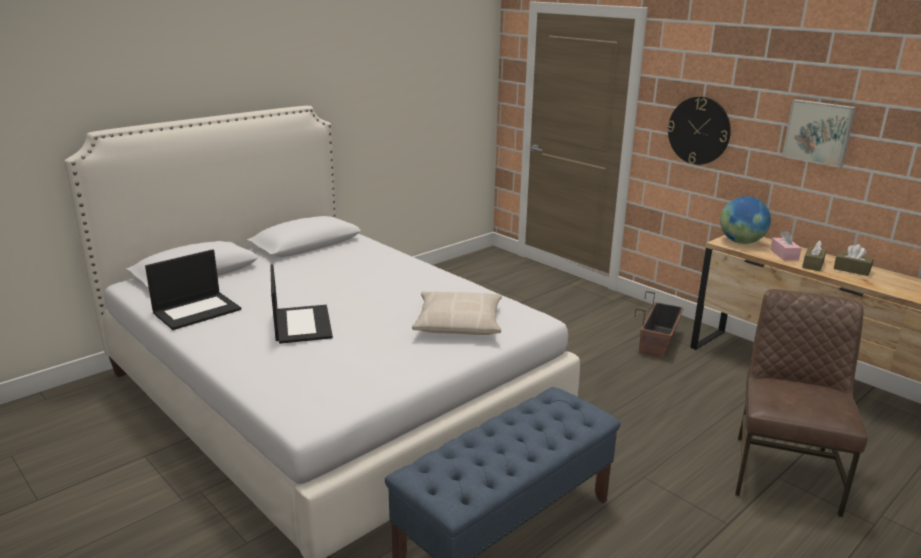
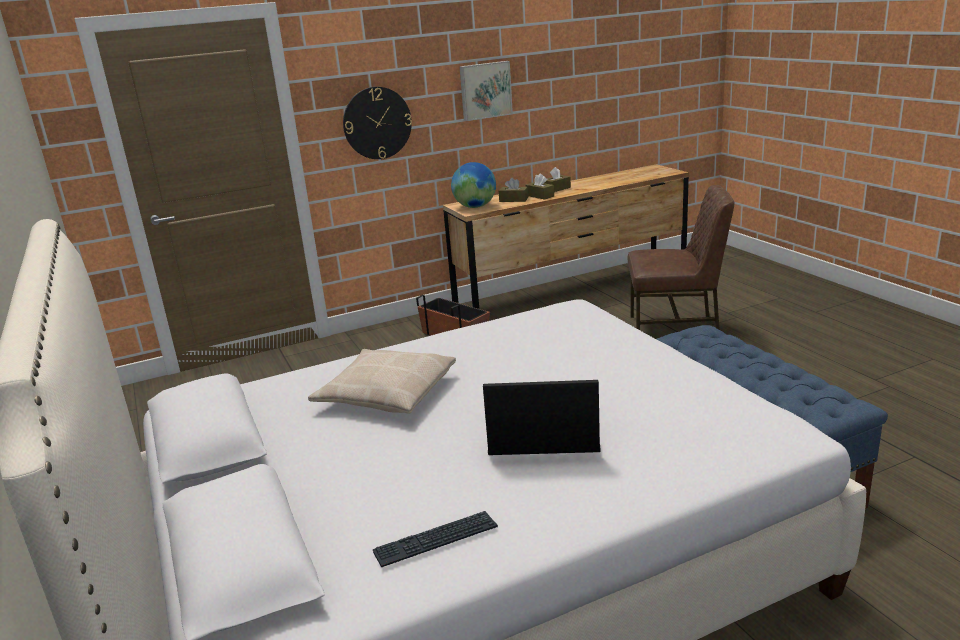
camera: 70 degrees left, 0 degrees up
laptop [145,249,241,330] -> keyboard [373,511,498,567]
beige pillow [412,292,502,335] -> beige pillow moved to [308,349,456,414]
brown chair [735,289,868,517] -> brown chair turned 150 degrees clockwise [627,185,735,330]
pink tissue box [770,231,802,260] -> brown tissue box [499,178,528,202]

